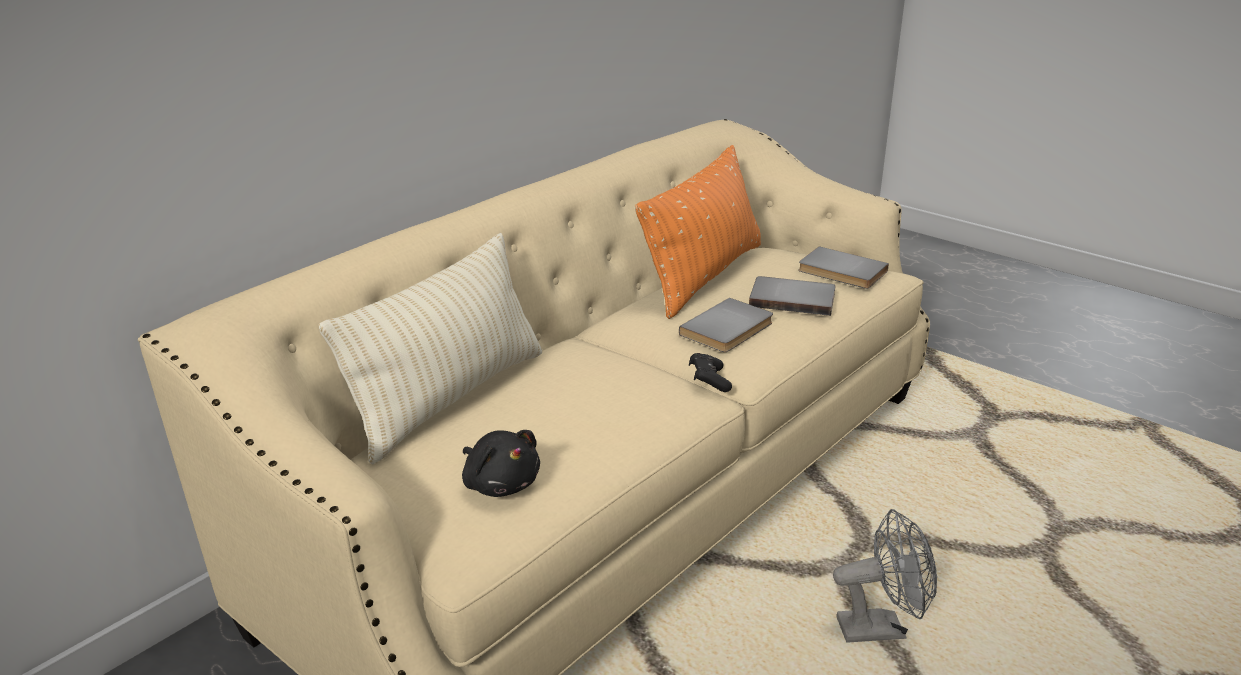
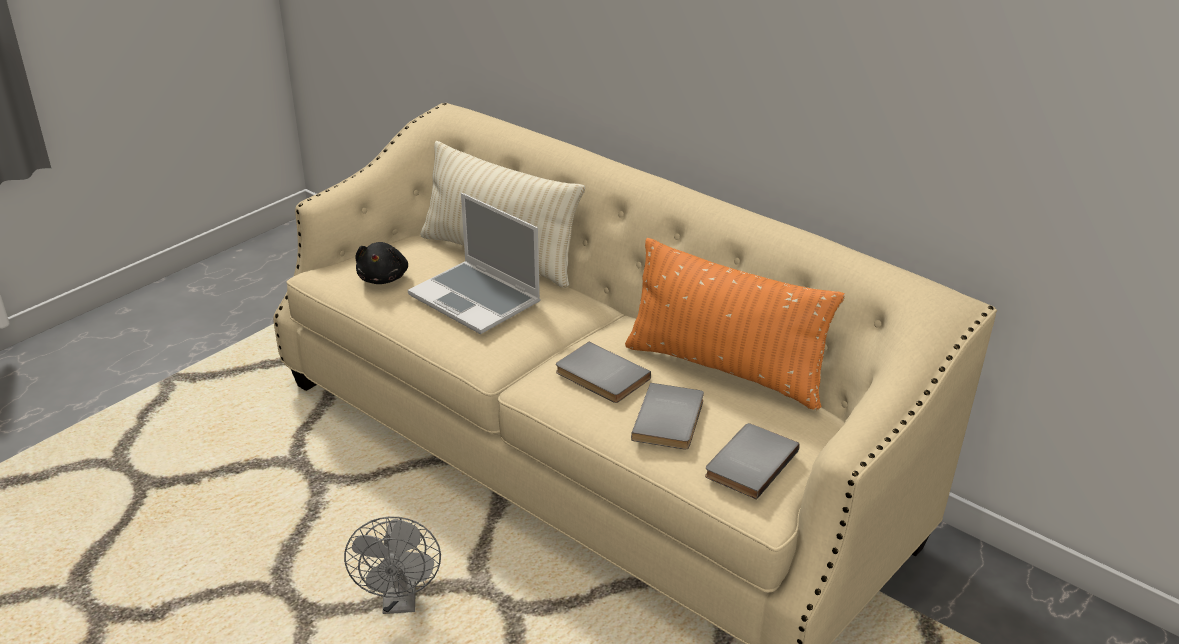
camera: 90 degrees right, 5 degrees up
black plush toy [462,430,540,497] -> black plush toy turned 45 degrees counterclockwise [355,242,408,284]
black game controller [689,353,732,392] -> none
none -> laptop [408,193,541,334]

